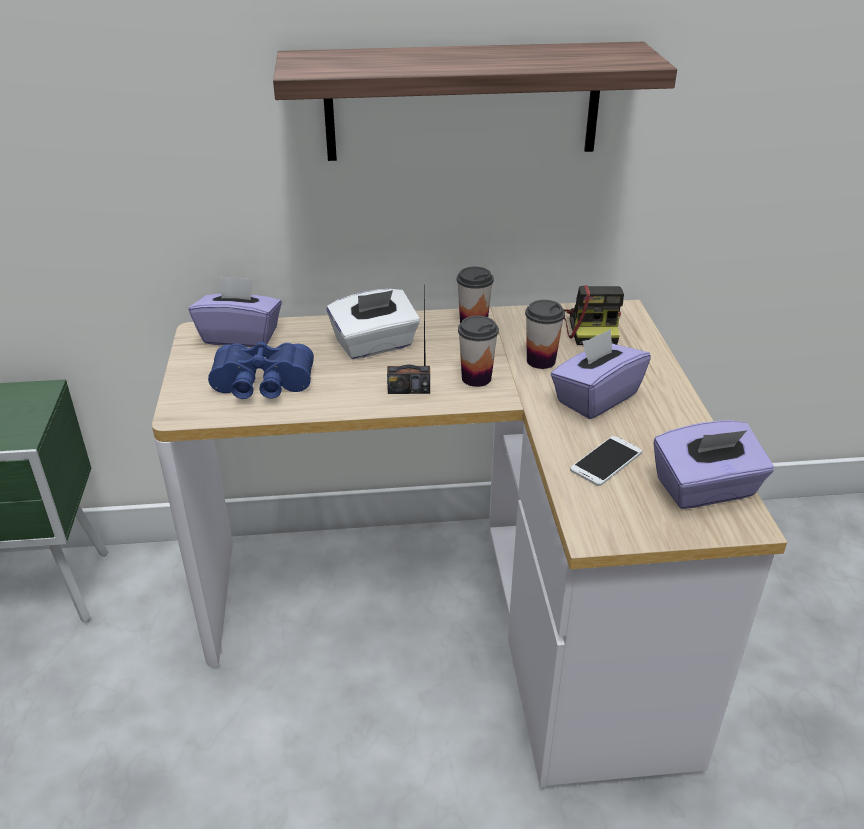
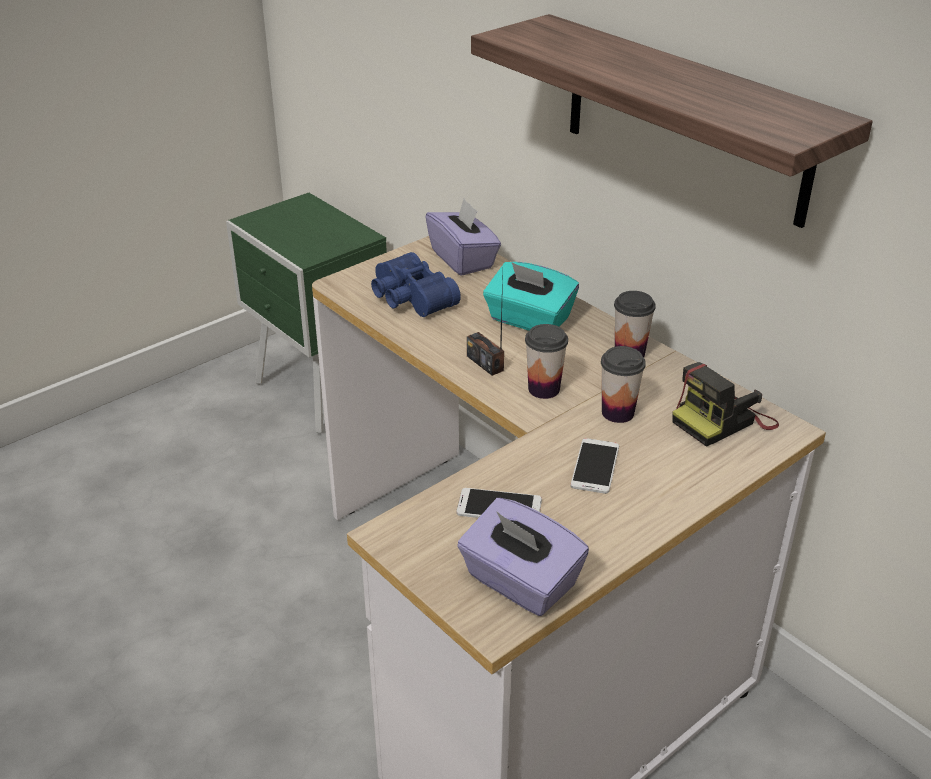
camera: 55 degrees right, 0 degrees up
white tissue box [327,289,420,359] -> turquoise tissue box [483,262,579,331]
purple tissue box [550,329,651,419] -> phone [571,438,619,494]

